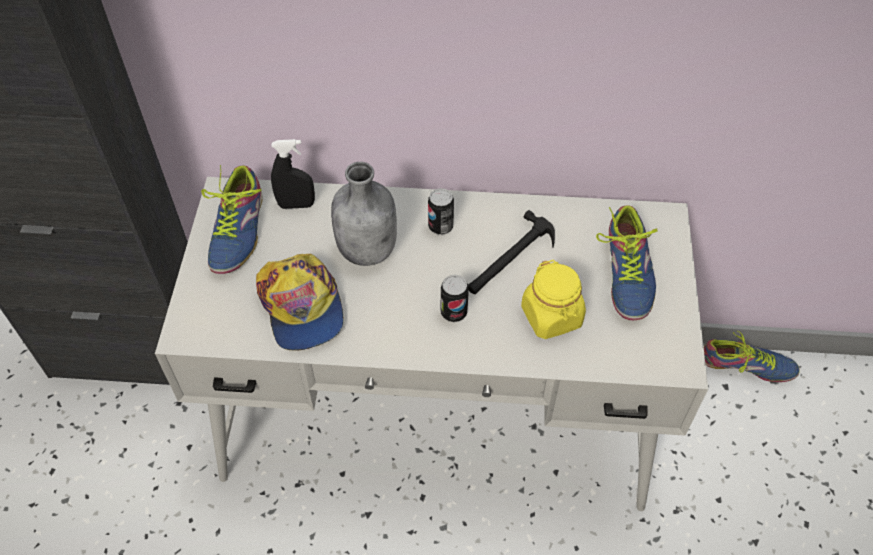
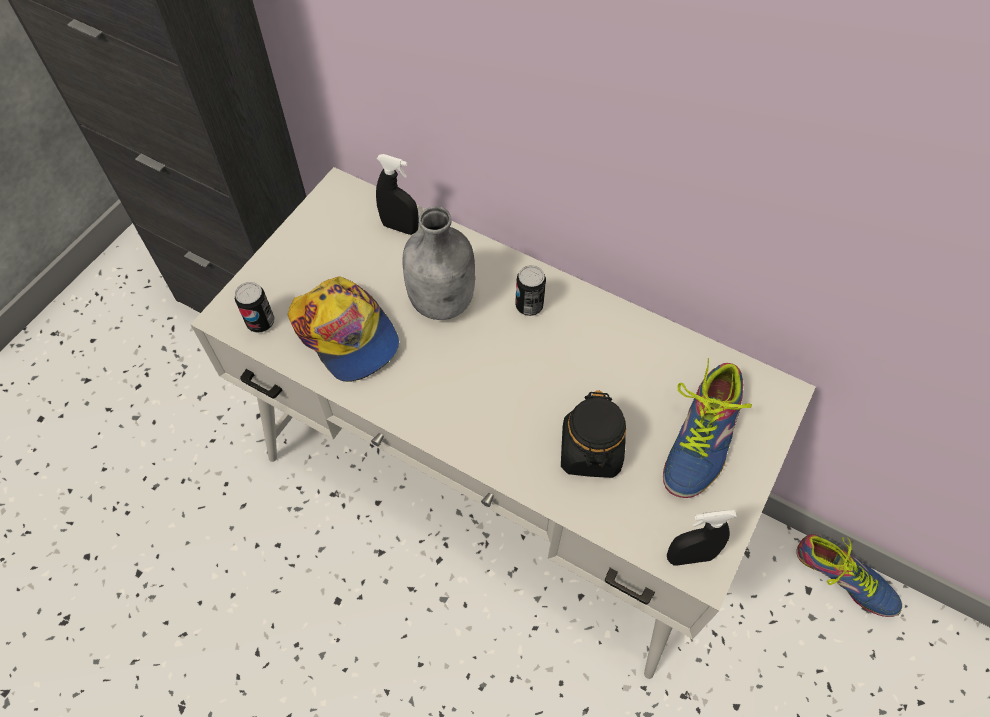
camera: 25 degrees right, 5 degrees up
shoe [201,165,263,274] -> none
cap [256,254,343,351] -> cap turned 45 degrees counterclockwise [288,276,399,382]
can [441,275,469,322] -> can moved to [235,282,275,333]
hammer [468,210,555,294] -> none
yellow jar [521,260,586,339] -> black jar [561,390,626,478]
none -> black spray bottle [667,510,737,566]

